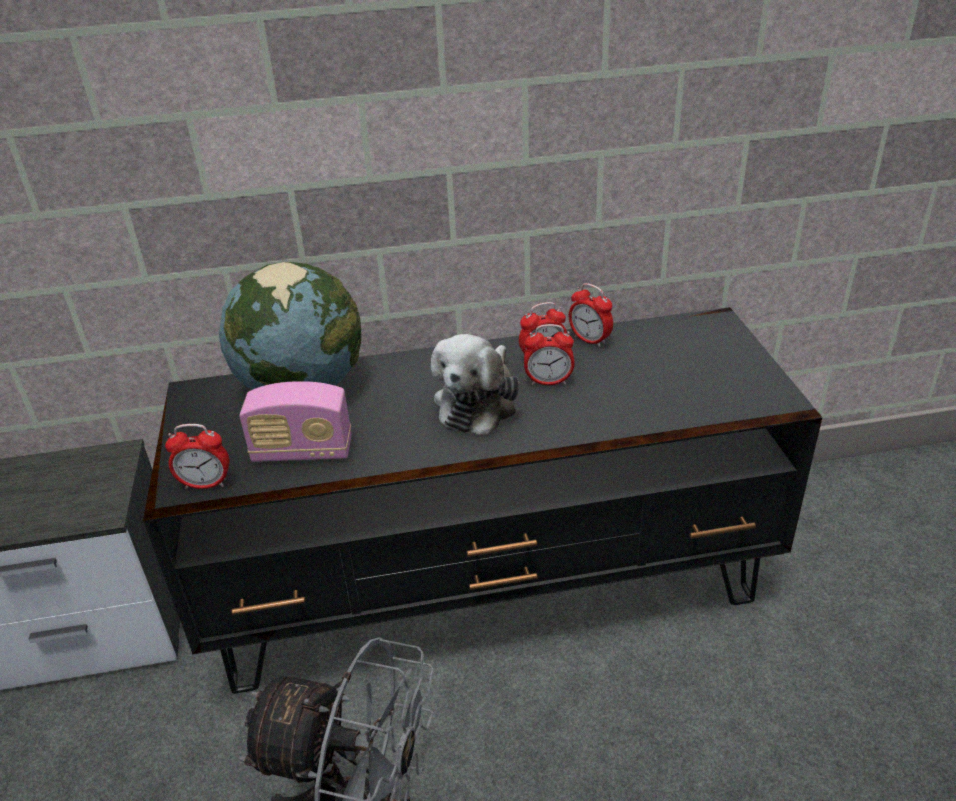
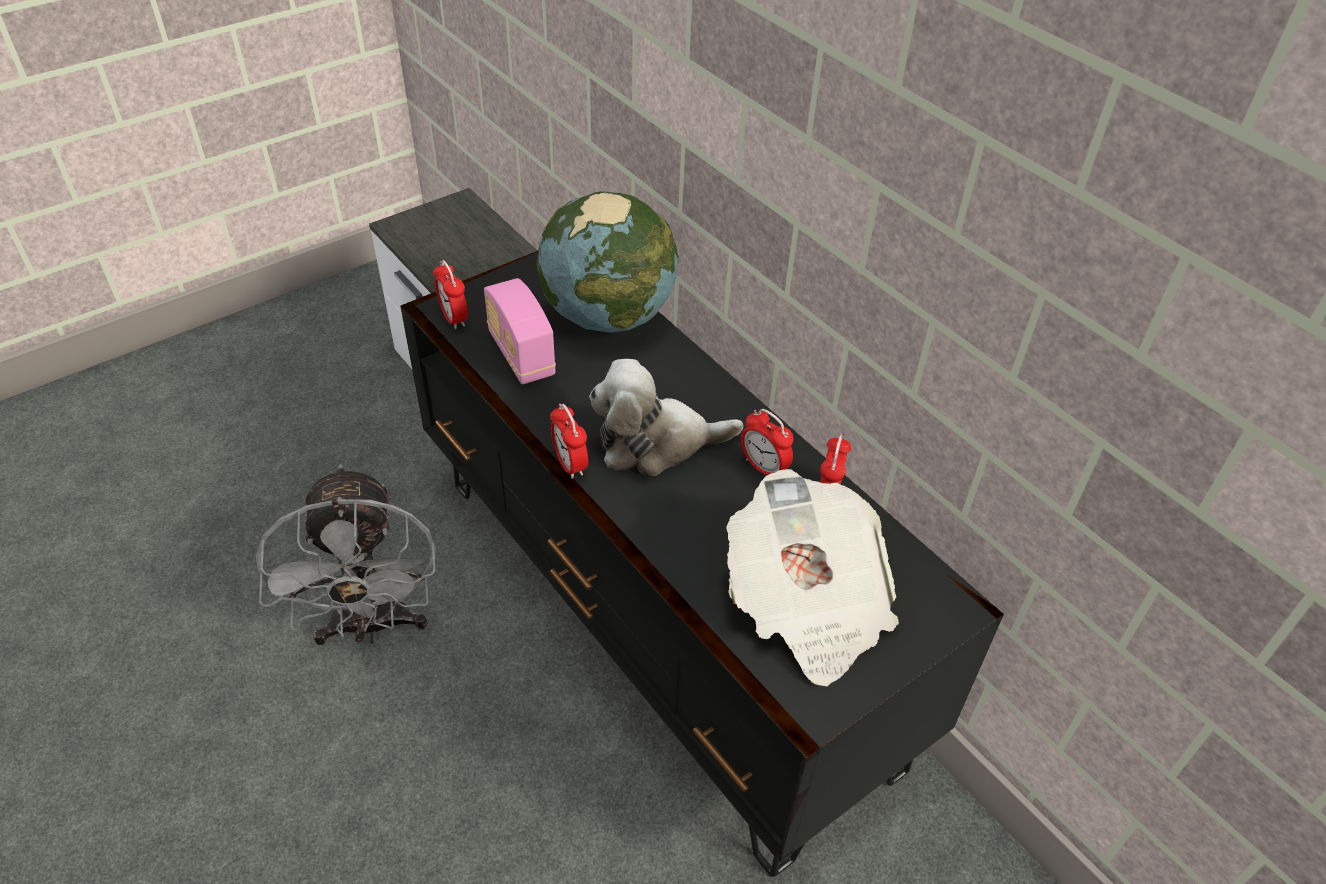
camera: 60 degrees right, 10 degrees up
alarm clock [524,324,575,385] -> alarm clock moved to [550,404,588,479]
none -> newspaper [726,469,899,686]

